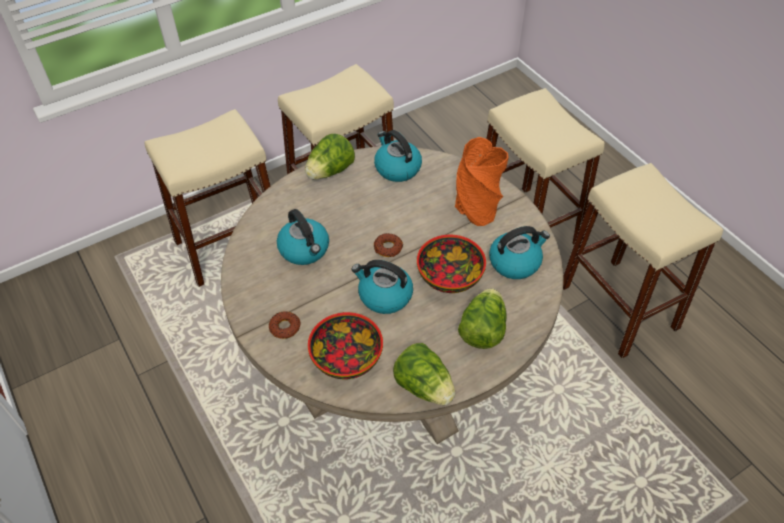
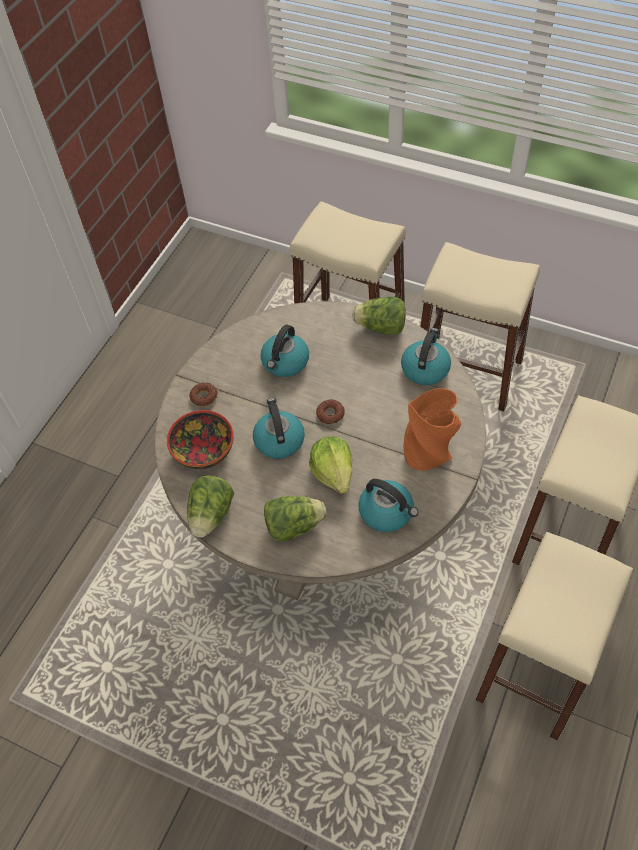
camera: 60 degrees right, 5 degrees up
bowl [417,235,486,293] -> lettuce [309,436,352,494]

